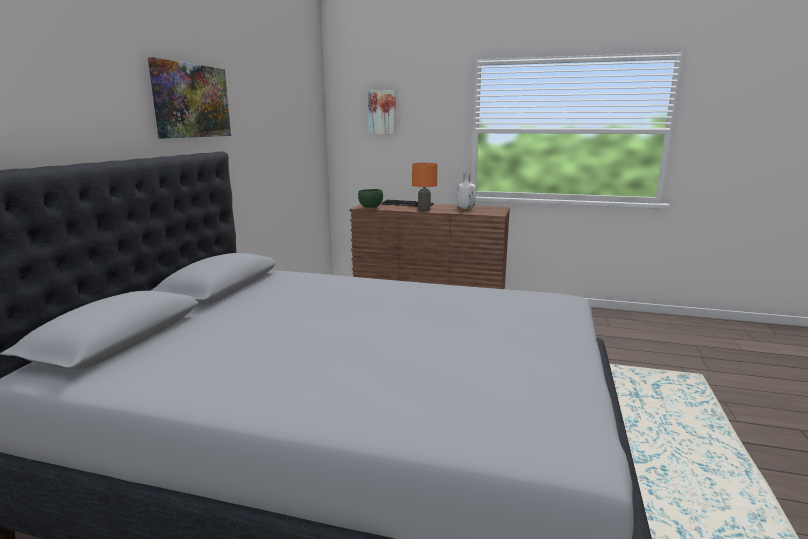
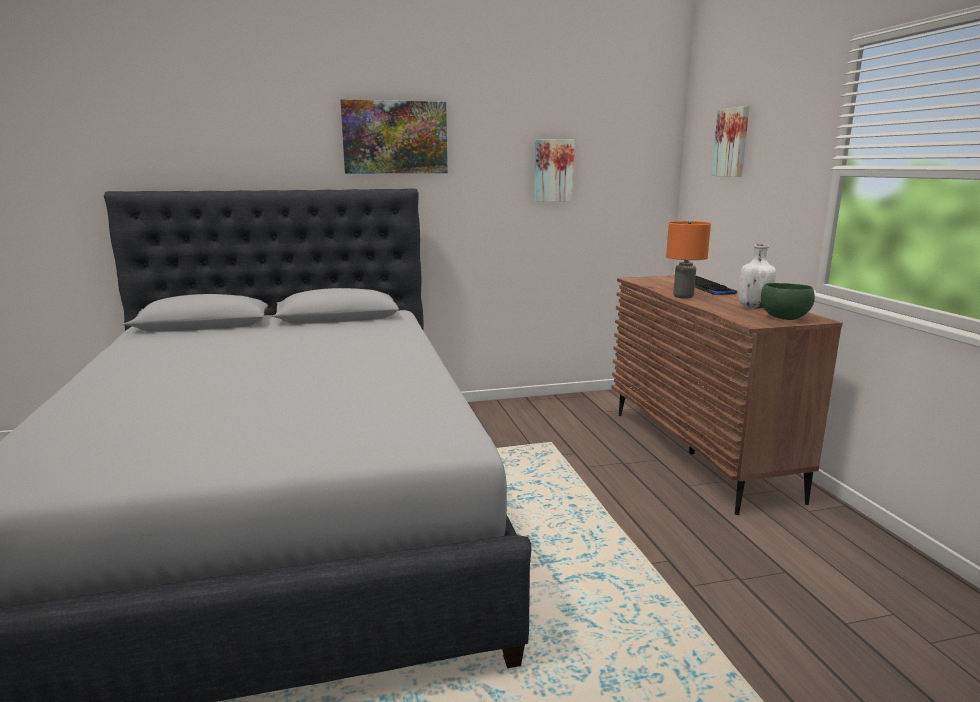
camera: 60 degrees right, 0 degrees up
green bowl [358,189,383,208] -> green bowl moved to [761,283,815,320]
none -> picture [534,139,575,202]

